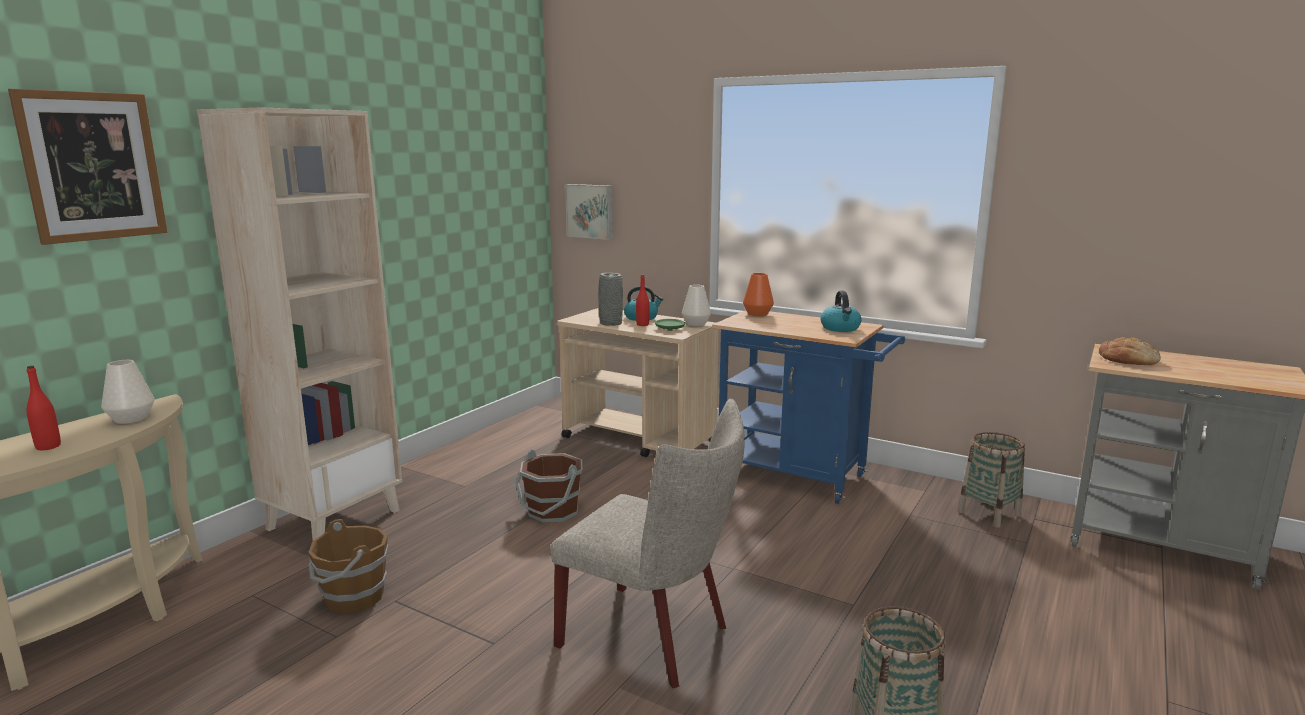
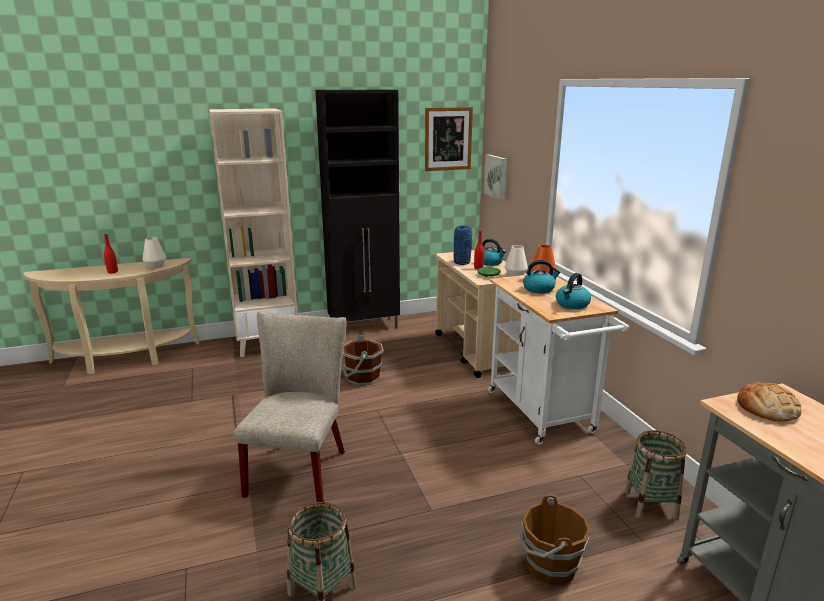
camera: 40 degrees right, 5 degrees up
picture [8,89,168,245] -> picture moved to [425,107,473,171]
brown bucket [308,519,388,614] -> brown bucket moved to [520,495,591,585]
beige chair [550,399,745,688] -> beige chair turned 150 degrees counterclockwise [234,311,347,502]
grey vase [598,273,623,326] -> blue vase [453,225,472,265]
blue cart [712,310,905,504] -> white cart [488,275,629,445]
none -> black cabinet [315,90,400,329]
none -> kettle [523,260,561,294]

